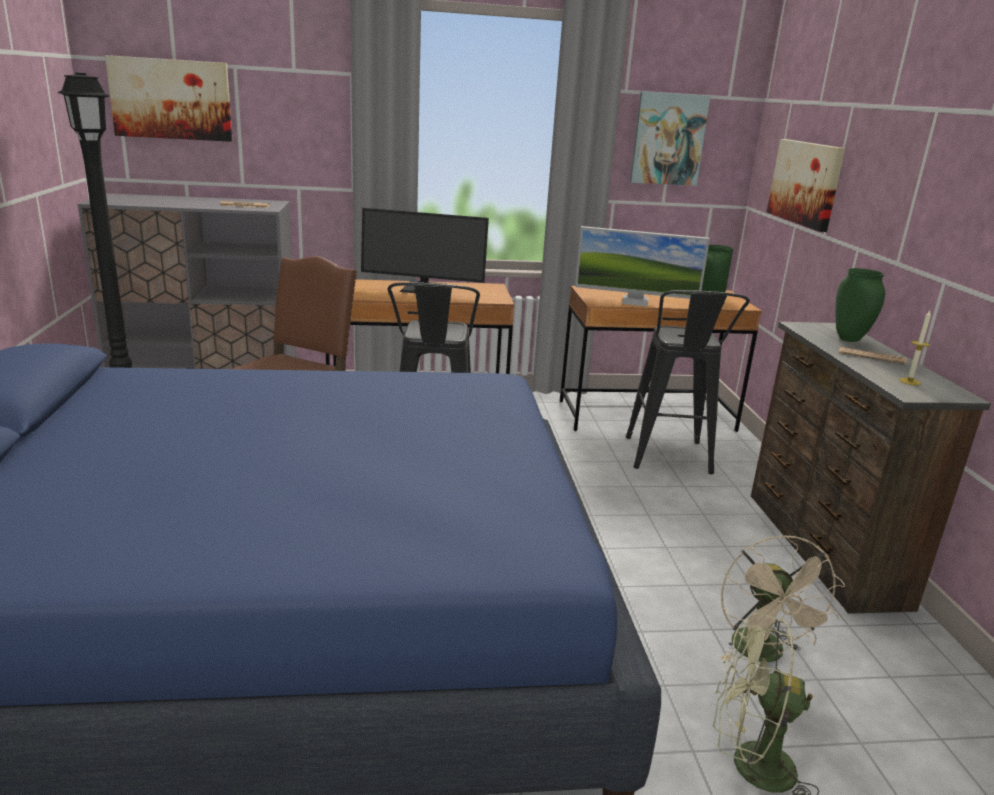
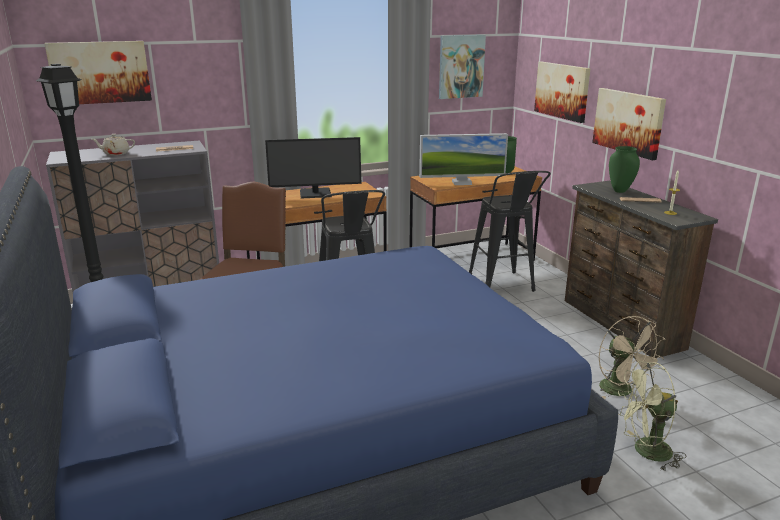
camera: 15 degrees left, 0 degrees up
none -> beige teapot [92,134,135,155]
none -> picture [592,88,666,160]

